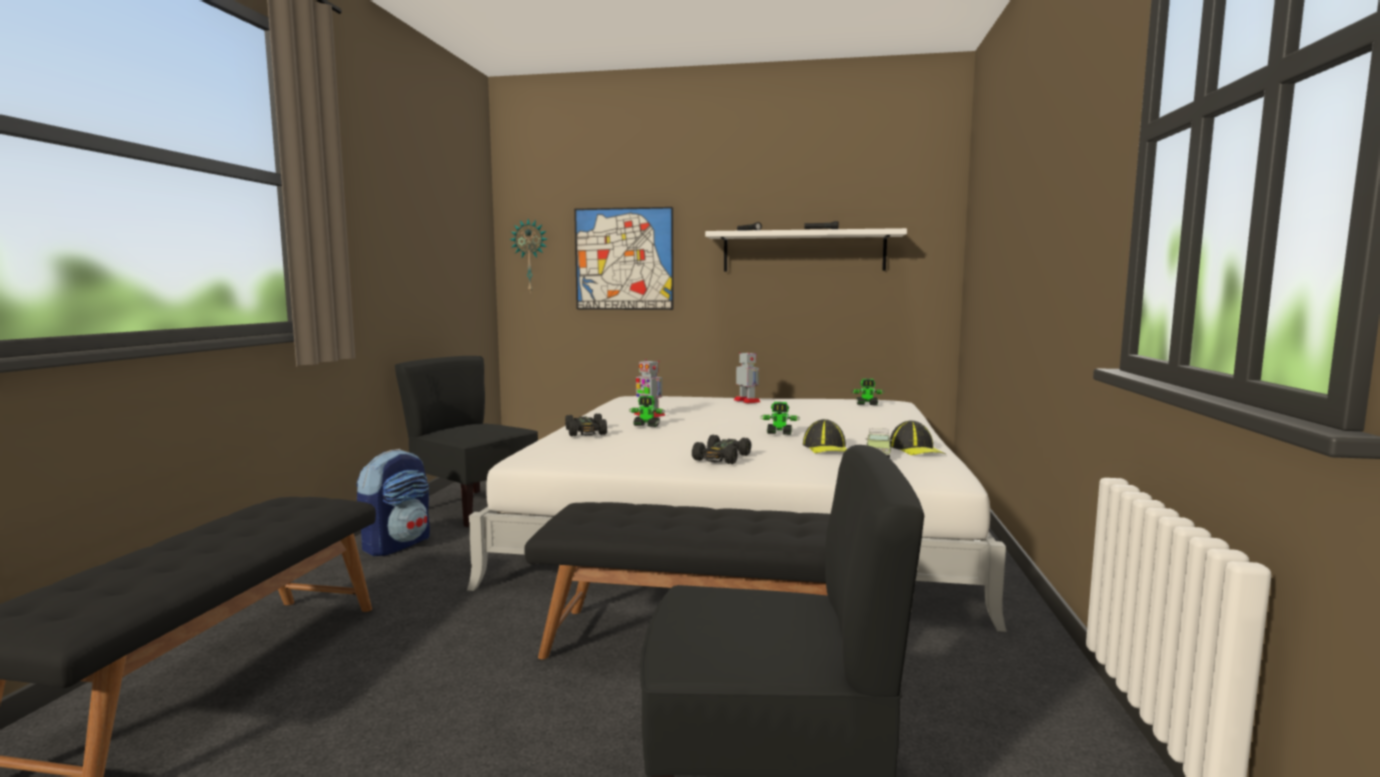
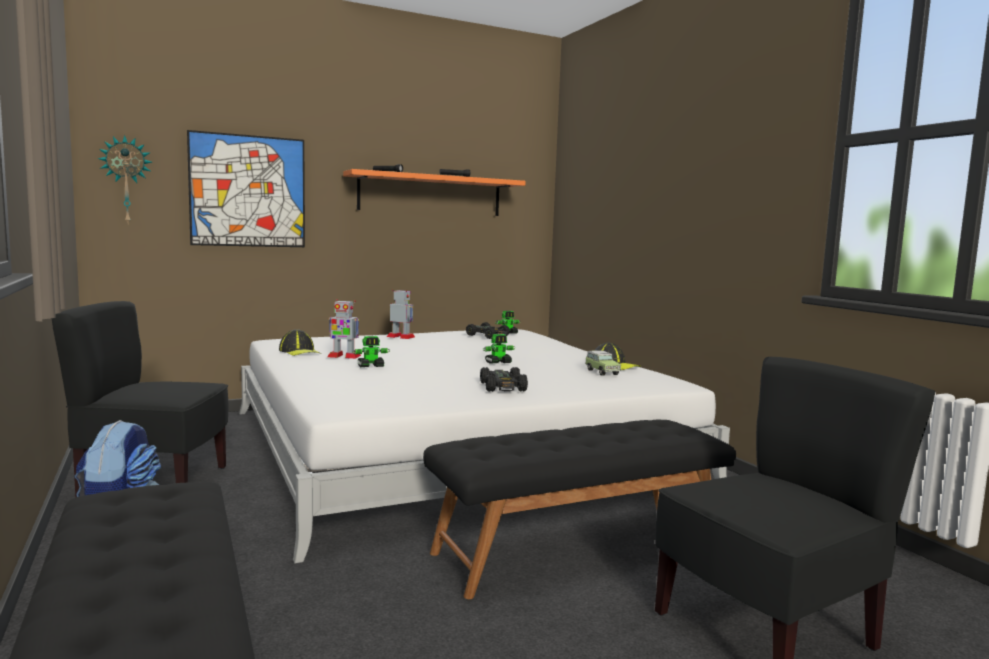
camera: 35 degrees left, 0 degrees up
black toy car [565,413,607,436] -> black toy car moved to [466,322,510,339]
white shelf [705,228,907,271] -> orange shelf [343,169,525,216]
cap [803,419,847,453] -> cap moved to [279,329,320,356]

